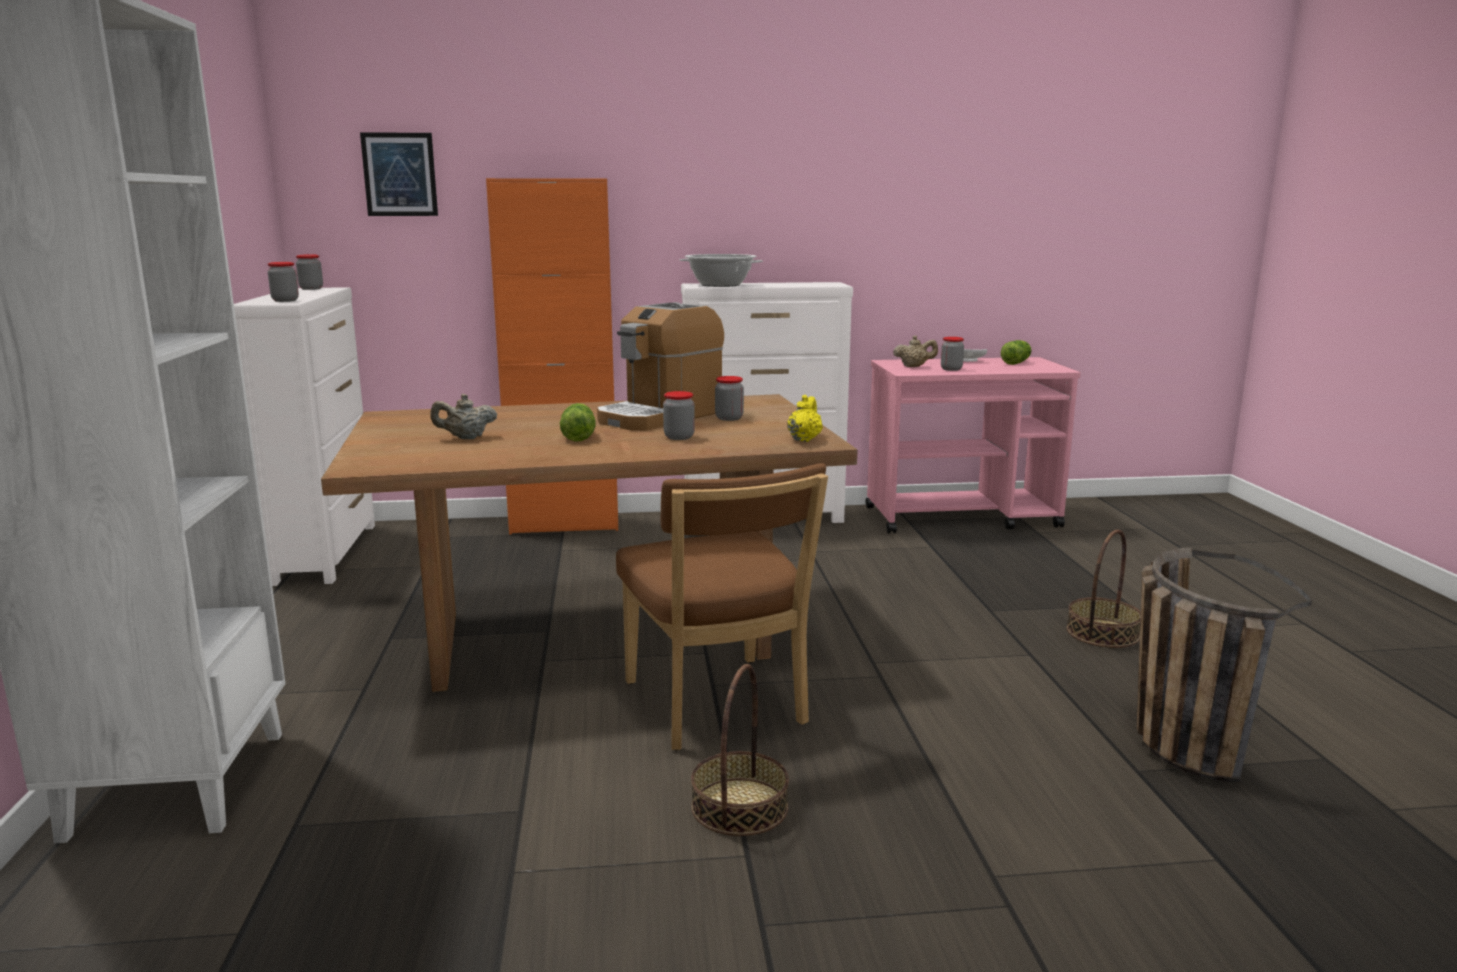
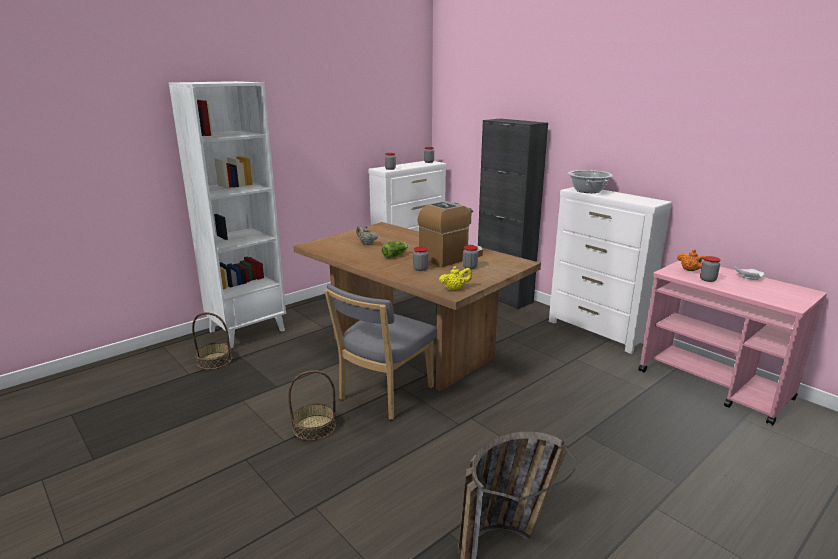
camera: 55 degrees right, 5 degrees up
picture [360,132,438,216] -> none
orange cabinet [486,178,618,535] -> black cabinet [478,119,548,309]
coffee machine [597,302,724,430] -> coffee machine turned 135 degrees clockwise [418,201,483,267]
brown chair [616,463,828,750] -> grey chair [324,284,436,420]
beige teapot [893,335,938,367] -> orange teapot [677,249,706,271]
lettuce [1001,340,1031,365] -> none
basket [1066,530,1141,648] -> basket moved to [192,312,232,370]

